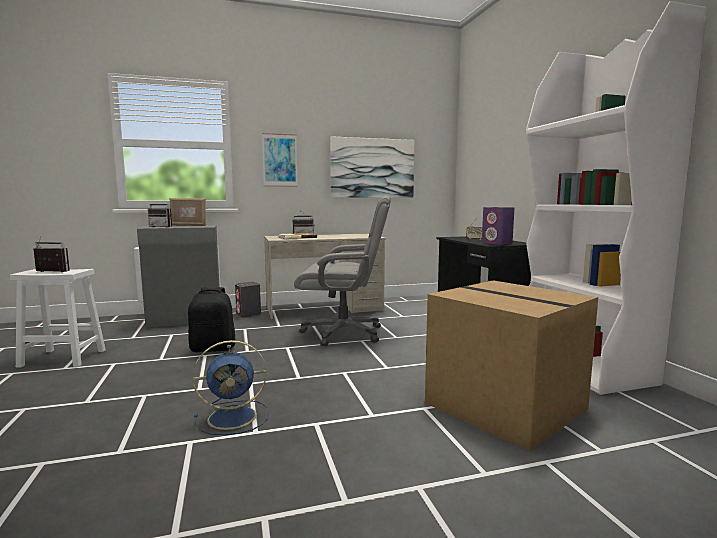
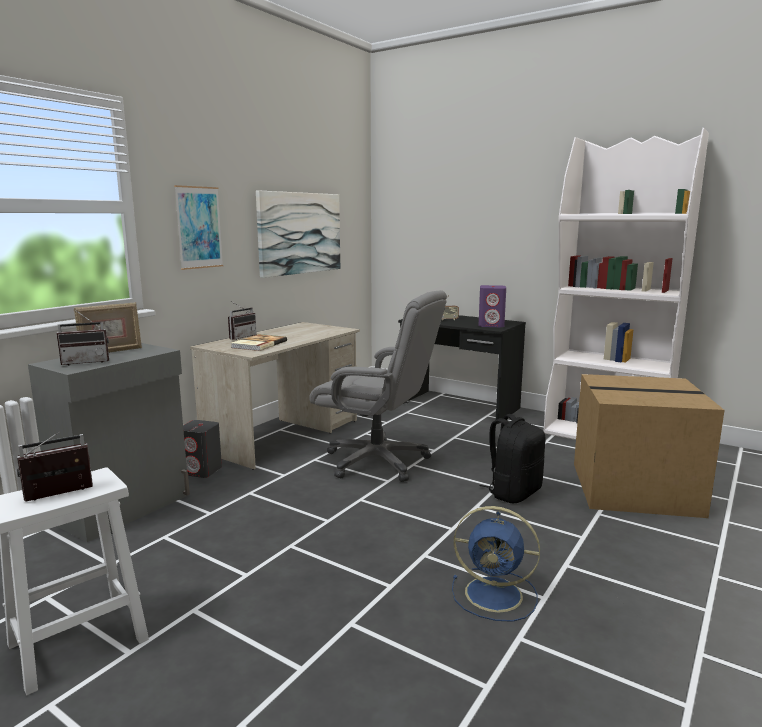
camera: 40 degrees left, 5 degrees up
black backpack [188,287,236,352] -> black backpack moved to [480,414,546,503]
blue fan [192,340,269,435] -> blue fan turned 75 degrees clockwise [452,506,540,622]
grey office chair [294,195,391,346] -> grey office chair turned 60 degrees clockwise [309,290,447,482]

